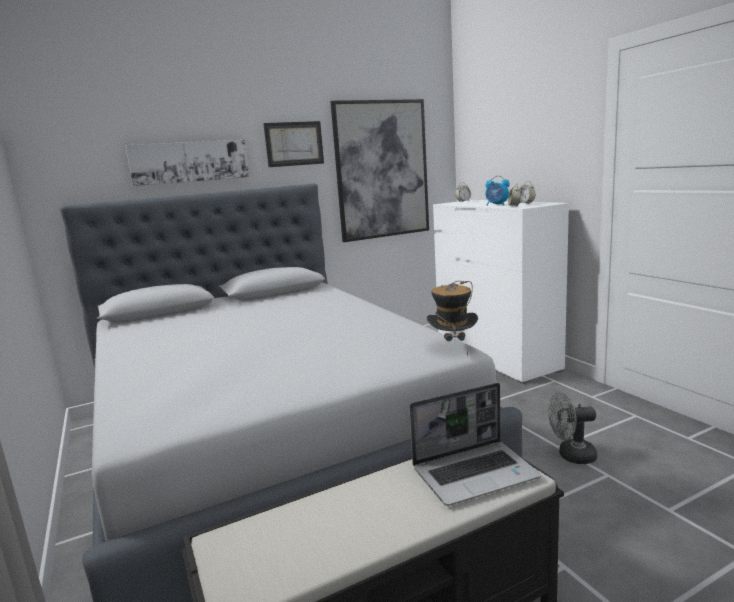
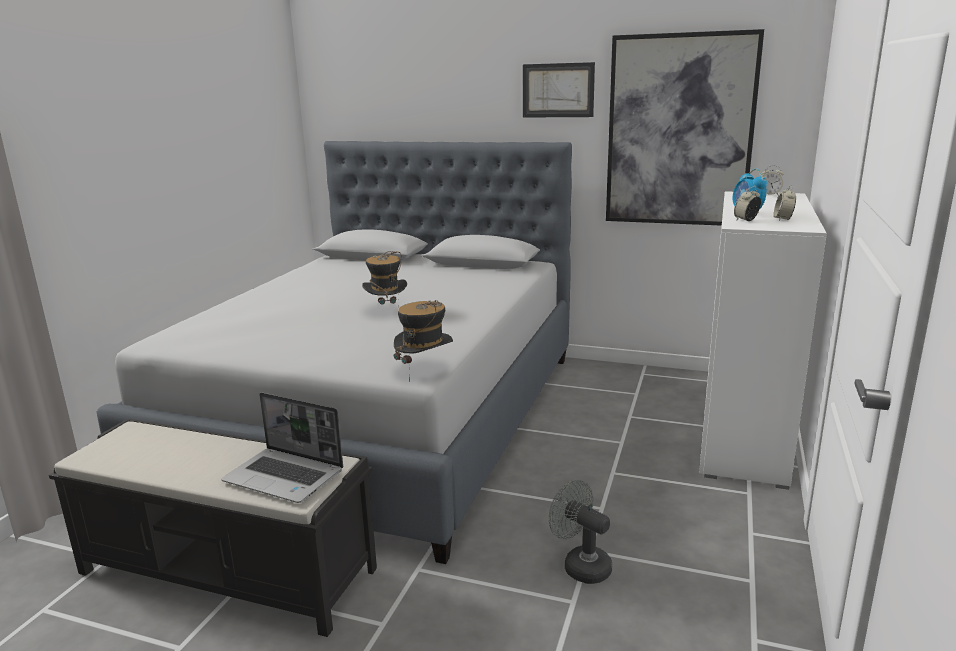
camera: 45 degrees right, 5 degrees up
picture [125,140,249,186] -> none
none -> hat [362,251,407,305]

